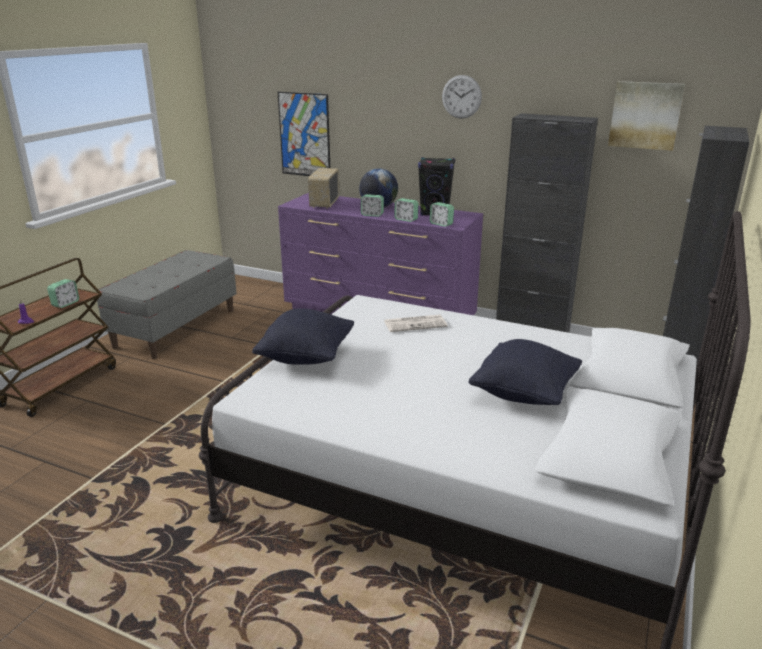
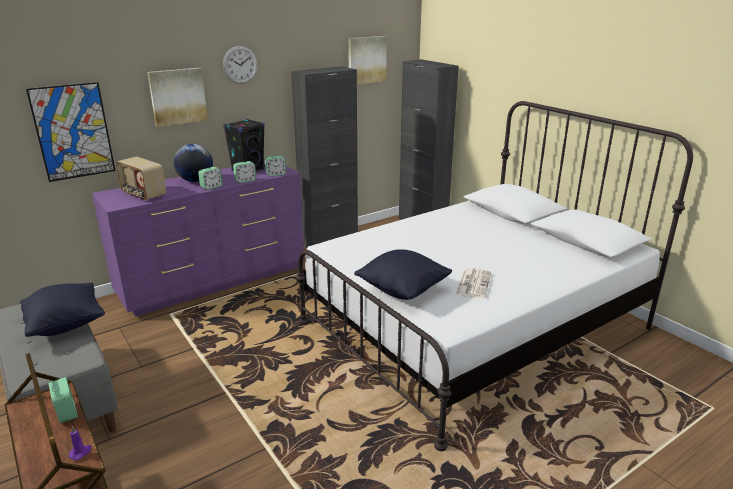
camera: 60 degrees left, 0 degrees up
newspaper [384,315,448,332] -> newspaper moved to [456,268,492,299]
black pillow [469,339,582,405] -> black pillow moved to [20,283,105,337]
none -> picture [147,68,208,127]

